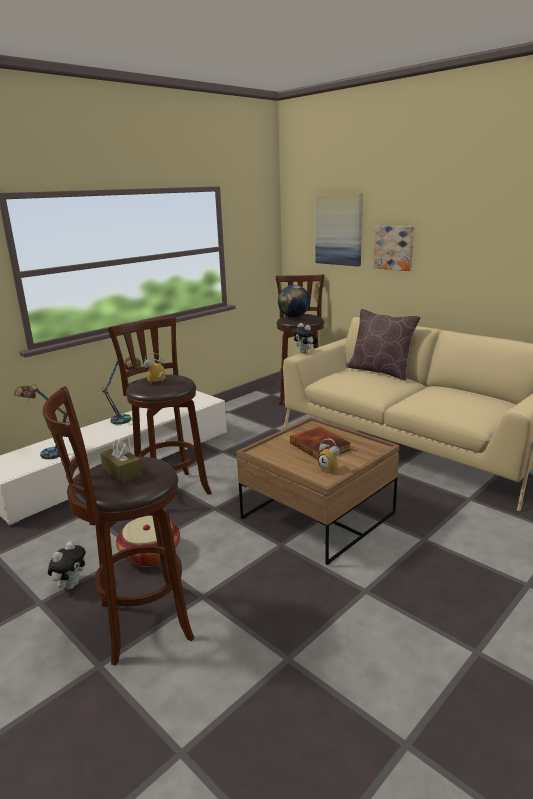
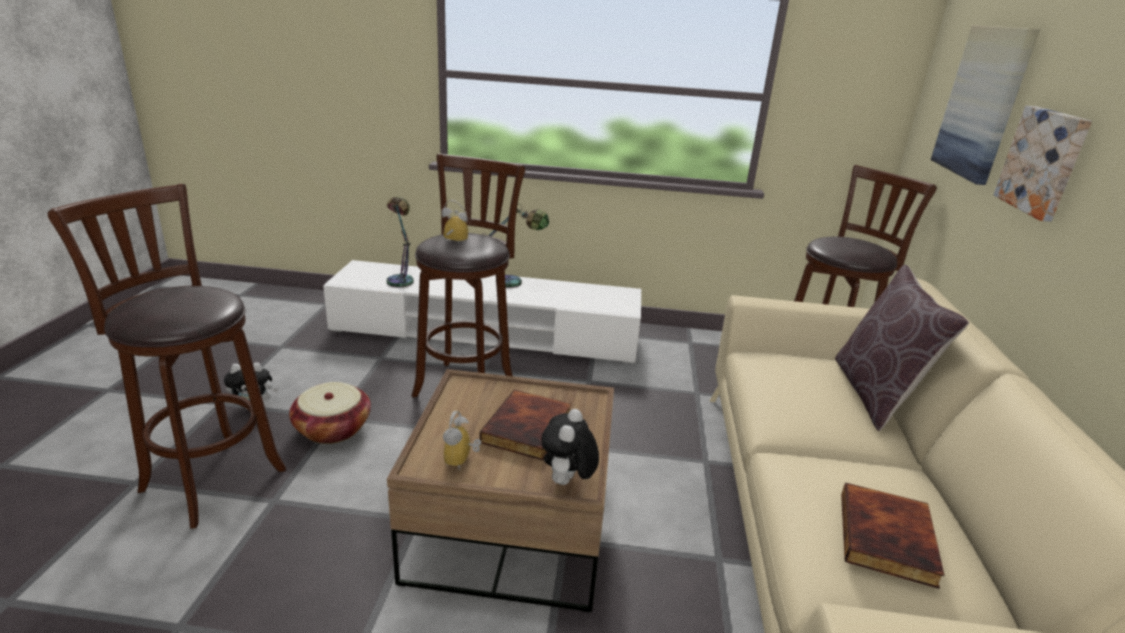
camera: 50 degrees right, 5 degrees up
brown tissue box [100,439,142,483] -> none
globe [278,285,310,318] -> none
plush toy [292,323,318,354] -> plush toy moved to [541,409,599,485]
none -> book [841,483,944,589]

